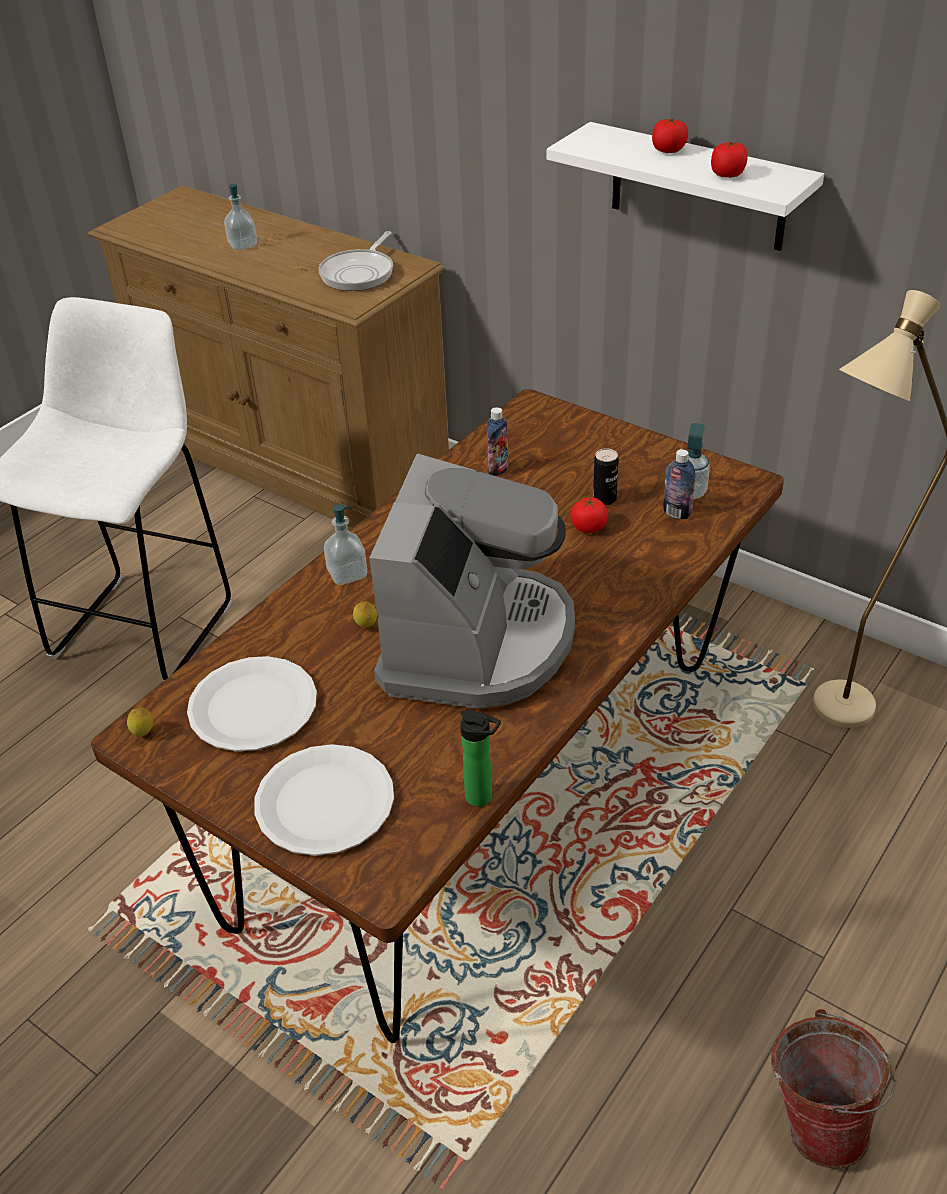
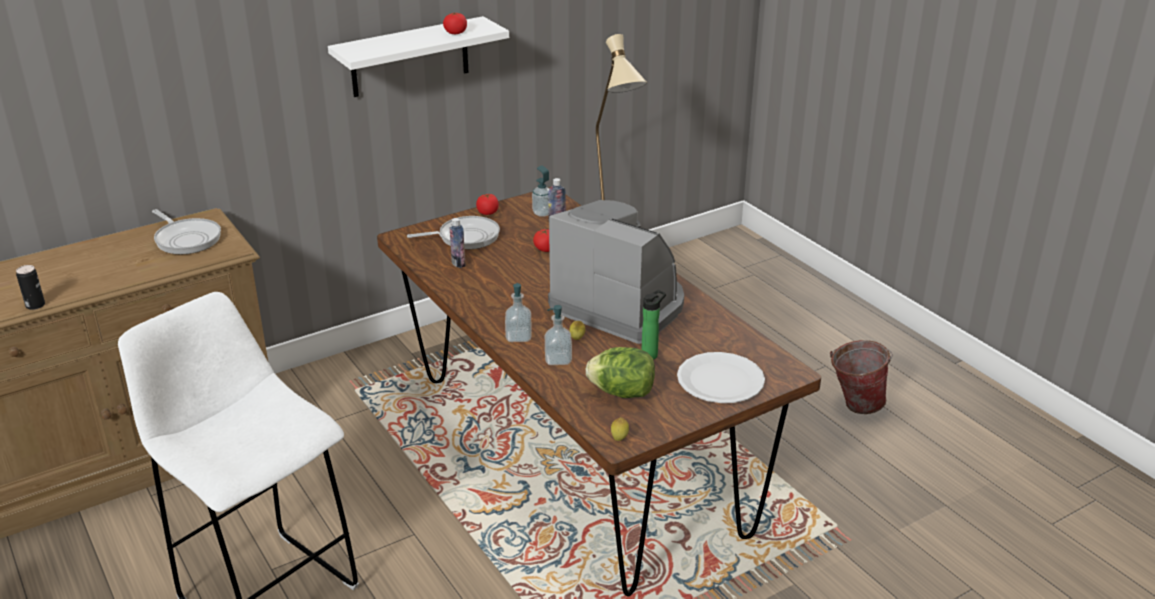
camera: 70 degrees left, 10 degrees down
white plate [187,656,317,751] -> lettuce [586,347,655,398]
soap dispenser [224,184,257,251] -> soap dispenser moved to [545,305,572,365]
bottle [460,710,501,807] -> bottle moved to [642,290,666,360]
can [593,448,619,505] -> can moved to [16,265,45,310]
tomato [652,118,688,153] -> tomato moved to [476,193,499,215]
none -> frying pan [407,216,500,249]

